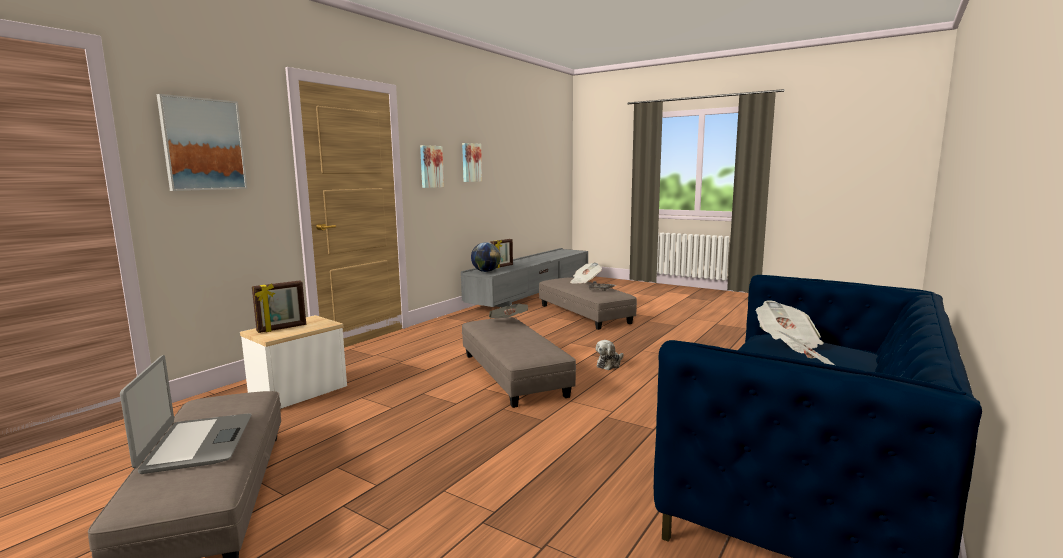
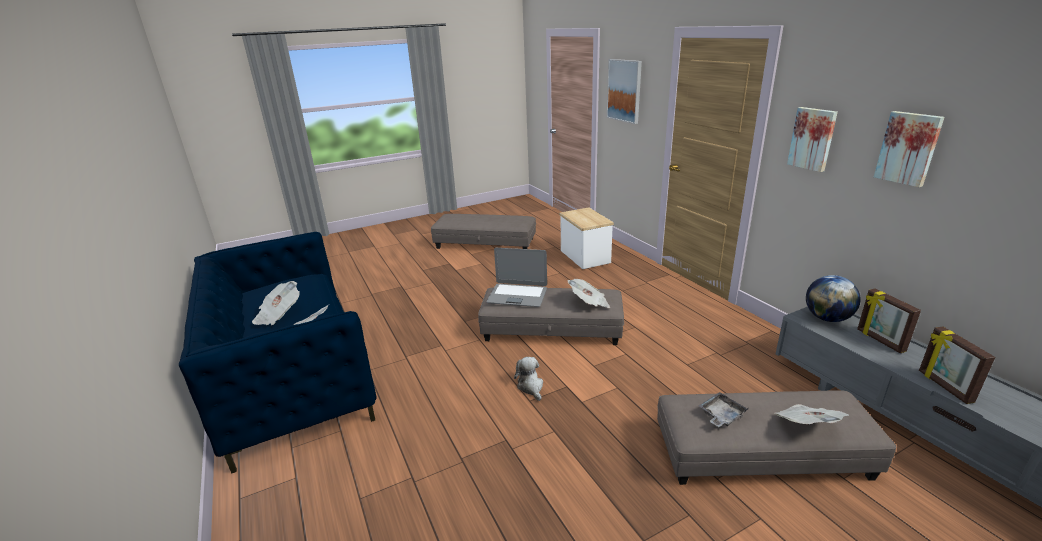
camera: 120 degrees right, 15 degrees up
laptop [120,355,251,474] -> laptop moved to [486,248,547,307]
picture frame [252,281,306,333] -> picture frame moved to [919,326,995,404]

